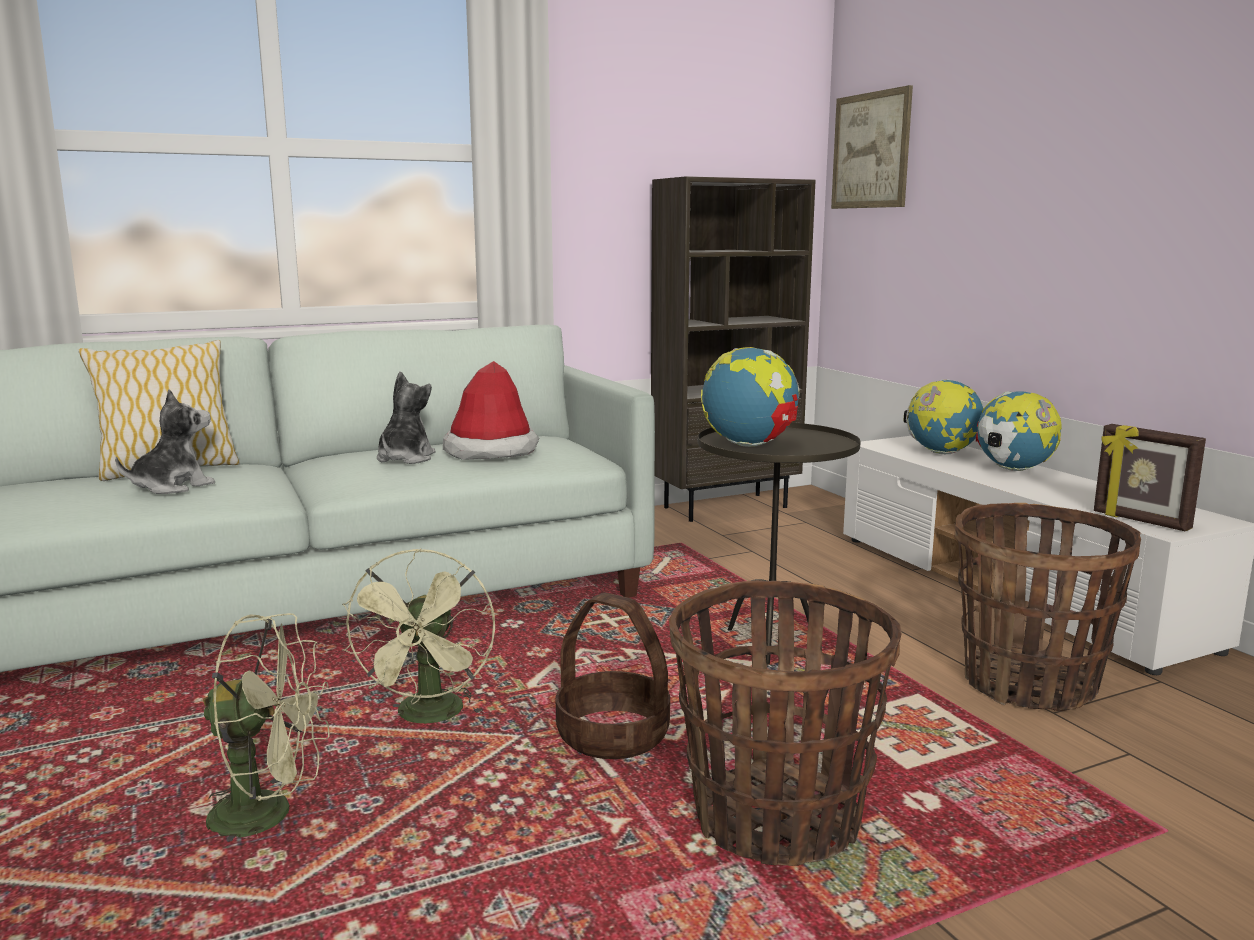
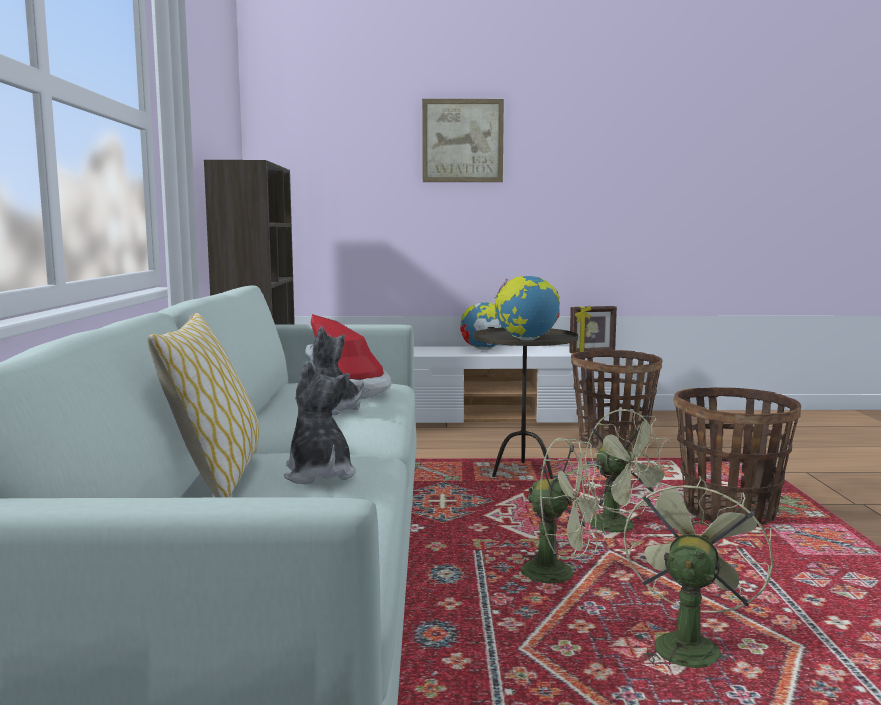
camera: 65 degrees left, 5 degrees down
basket [556,593,670,759] -> green fan [585,409,673,532]
picture [831,85,913,209] -> picture moved to [422,99,504,182]
globe [904,379,983,454] -> none

